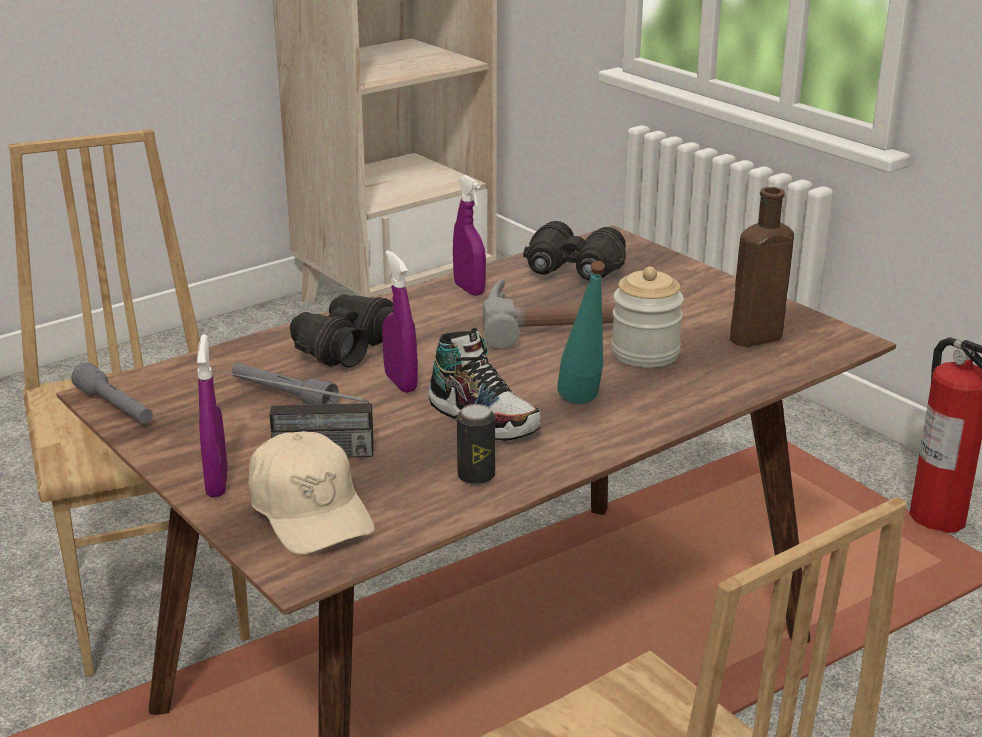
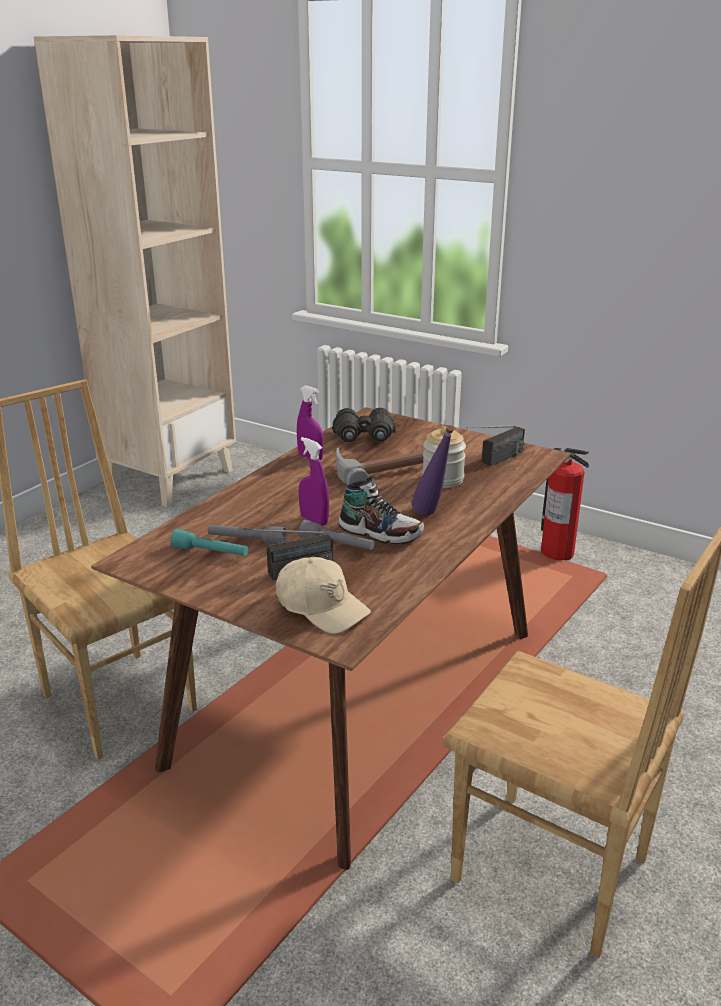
camera: 20 degrees left, 0 degrees up
grey flashlight [71,362,153,424] -> grey flashlight moved to [299,520,375,550]
purple spray bottle [197,334,228,497] -> none
black binoculars [290,294,393,368] -> none
can [457,404,495,485] -> none
turquoise bottle [557,261,605,404] -> purple bottle [412,425,454,515]
brown bottle [730,187,794,347] -> radio [466,425,525,466]
none -> turquoise flashlight [170,529,248,556]

